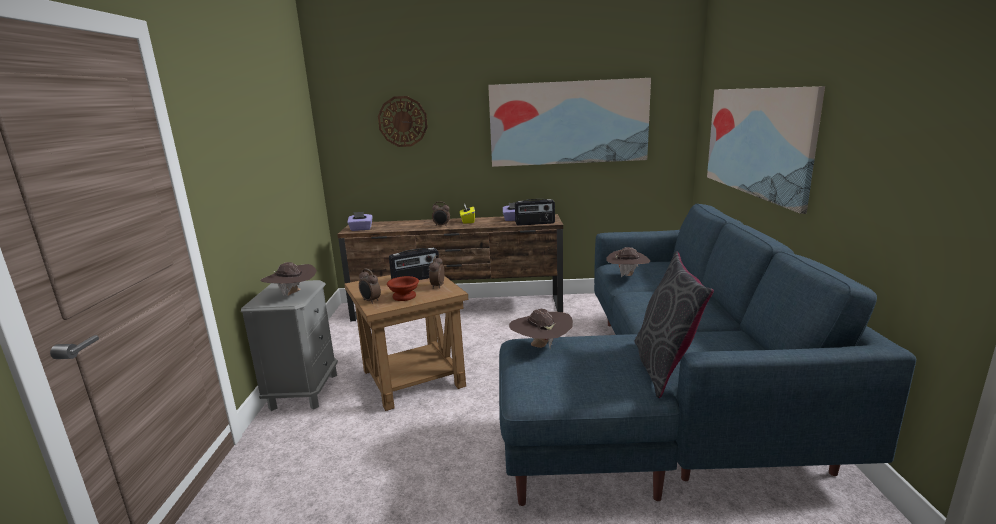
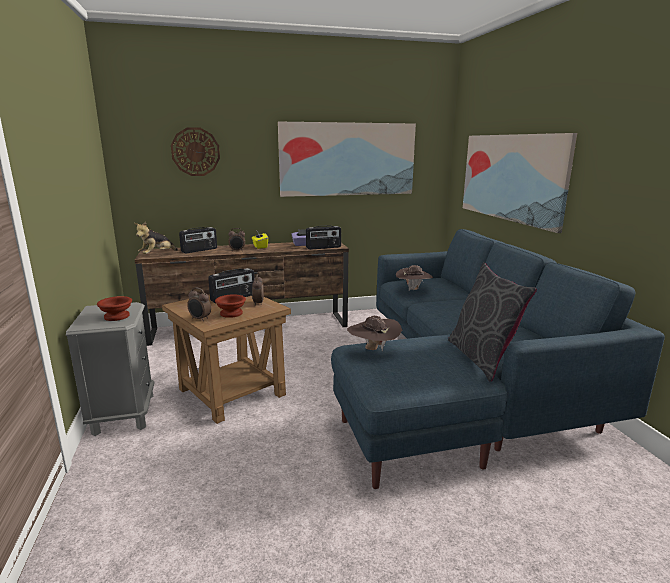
camera: 15 degrees left, 0 degrees up
brown hat [260,262,317,296] -> brown bowl [97,296,132,321]
purple tissue box [347,212,373,231] -> plush toy [134,222,178,254]
none -> radio [179,227,217,253]

